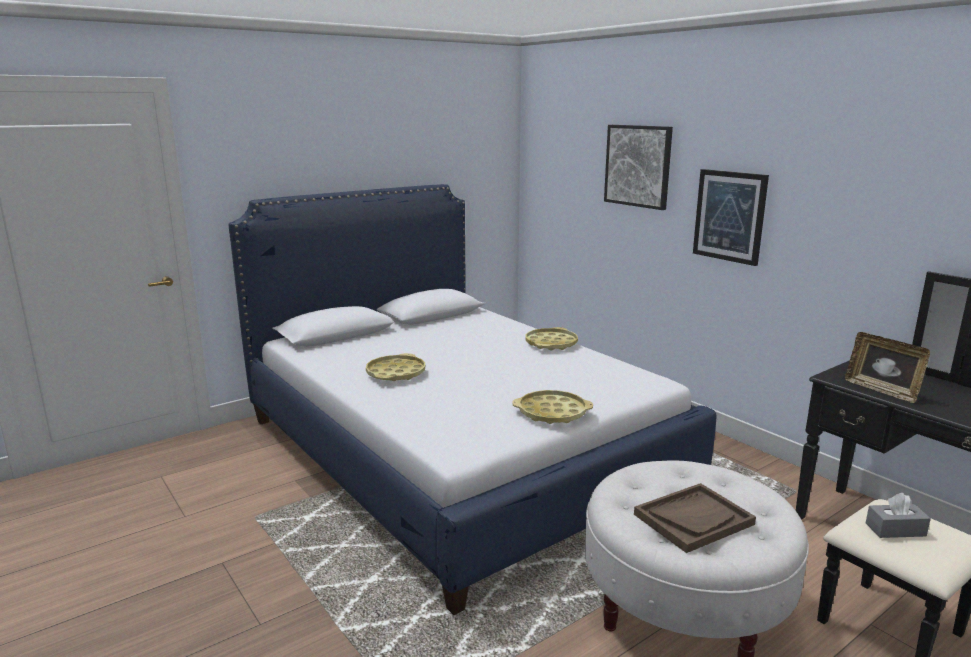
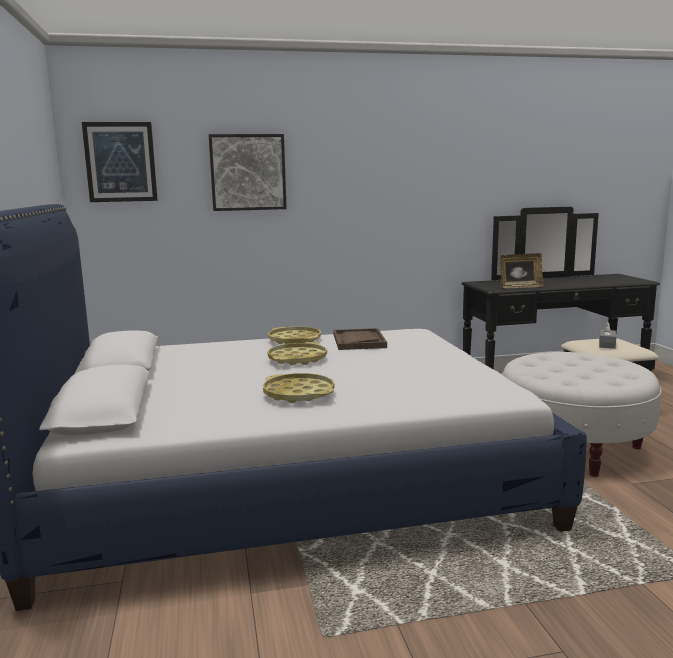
camera: 65 degrees left, 5 degrees down
yellow tray [512,390,593,424] -> yellow tray moved to [267,342,327,365]
brown tray [634,483,756,553] -> brown tray moved to [333,328,387,350]
picture [693,169,769,266] -> picture moved to [82,122,158,202]

